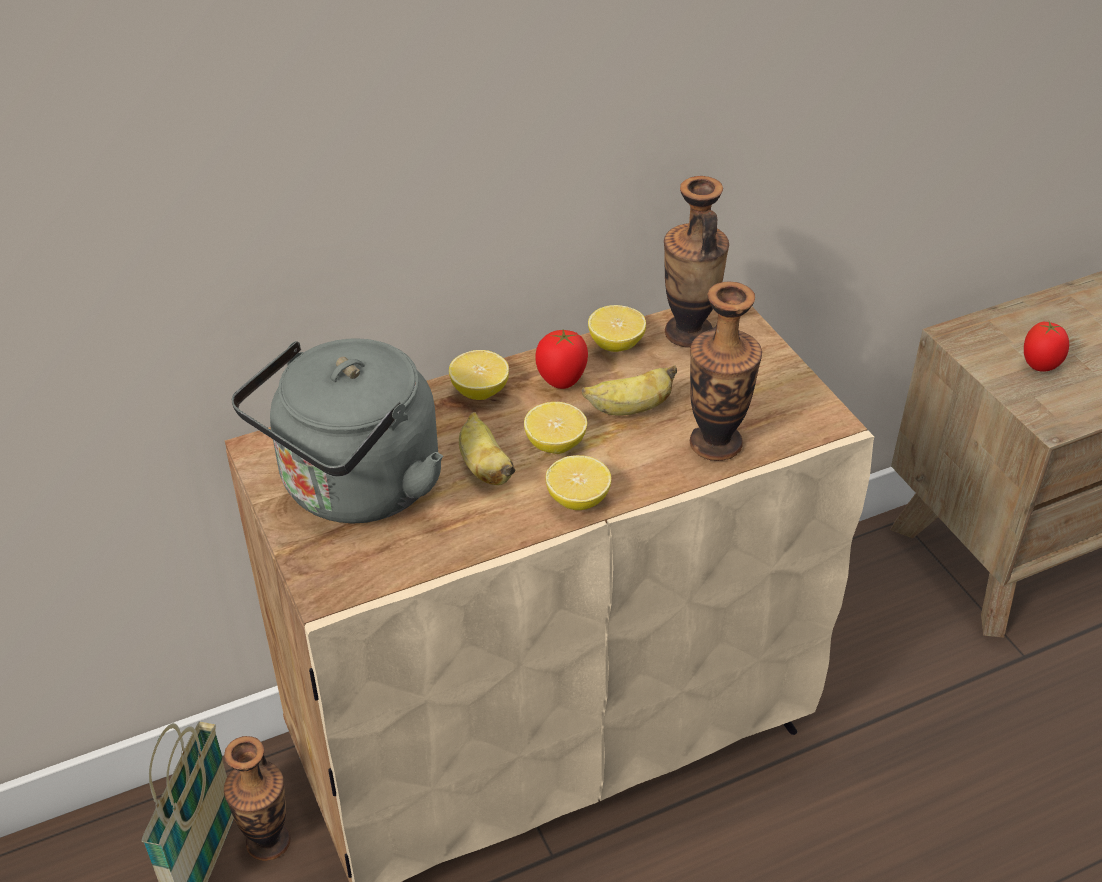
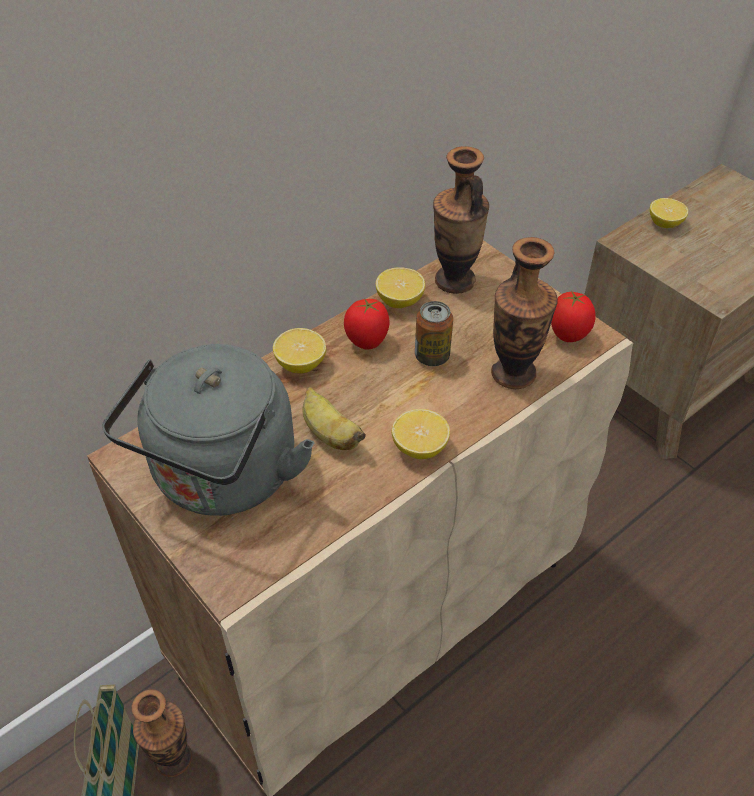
camera: 15 degrees left, 5 degrees up
lemon [524,402,587,454] -> lemon moved to [650,198,688,228]
banana [582,365,677,416] -> can [415,301,453,366]
tomato [1024,322,1069,372] -> tomato moved to [551,291,596,342]

